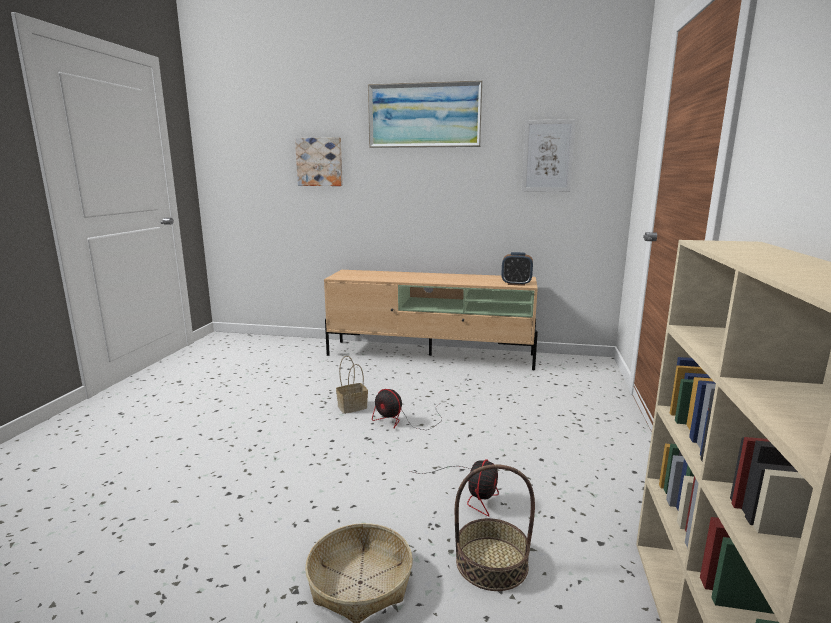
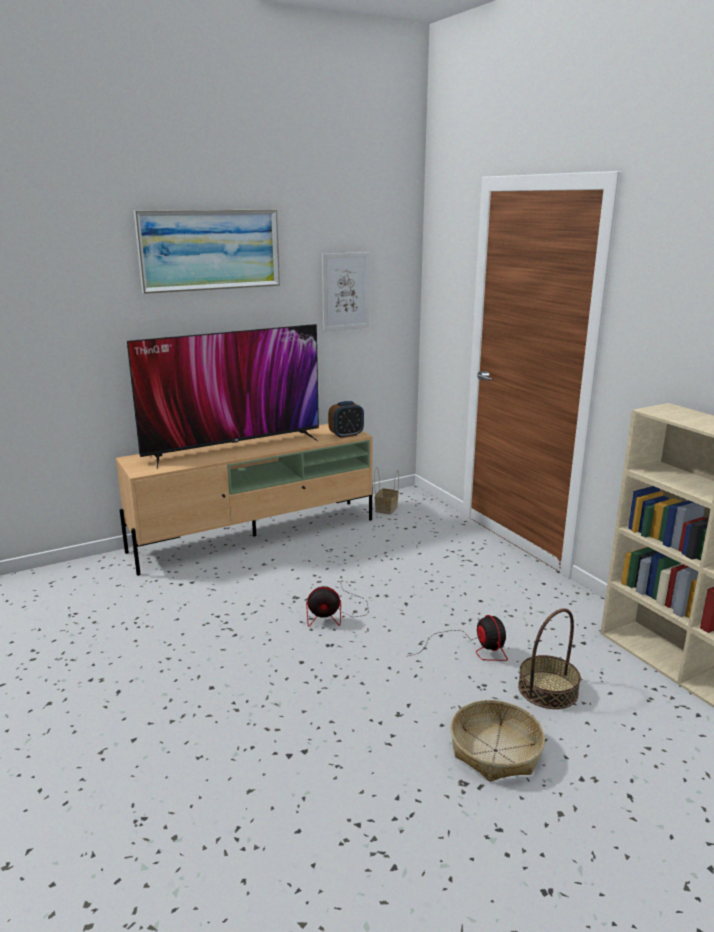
camera: 40 degrees left, 5 degrees up
picture [295,137,343,186] -> none
basket [336,356,368,414] -> basket moved to [374,467,399,515]
none -> television [127,324,319,469]

